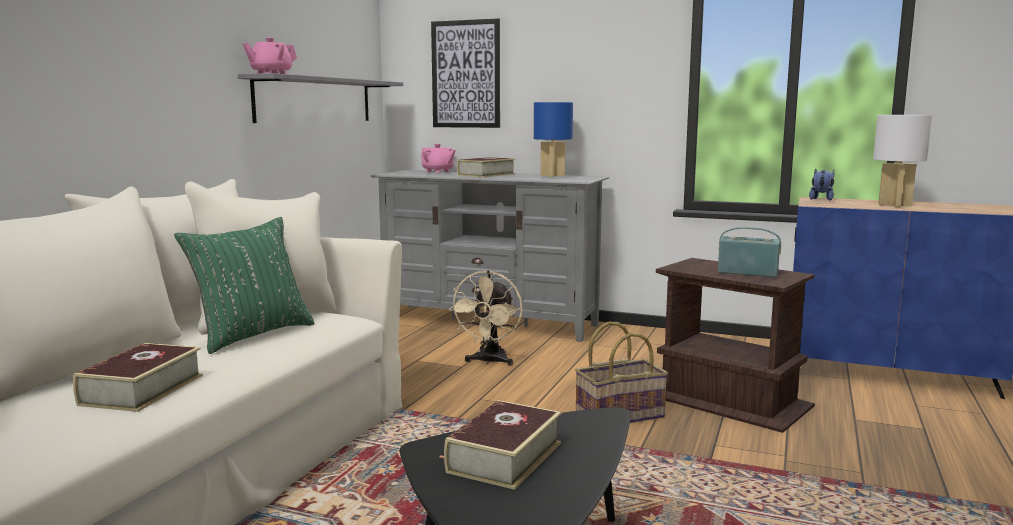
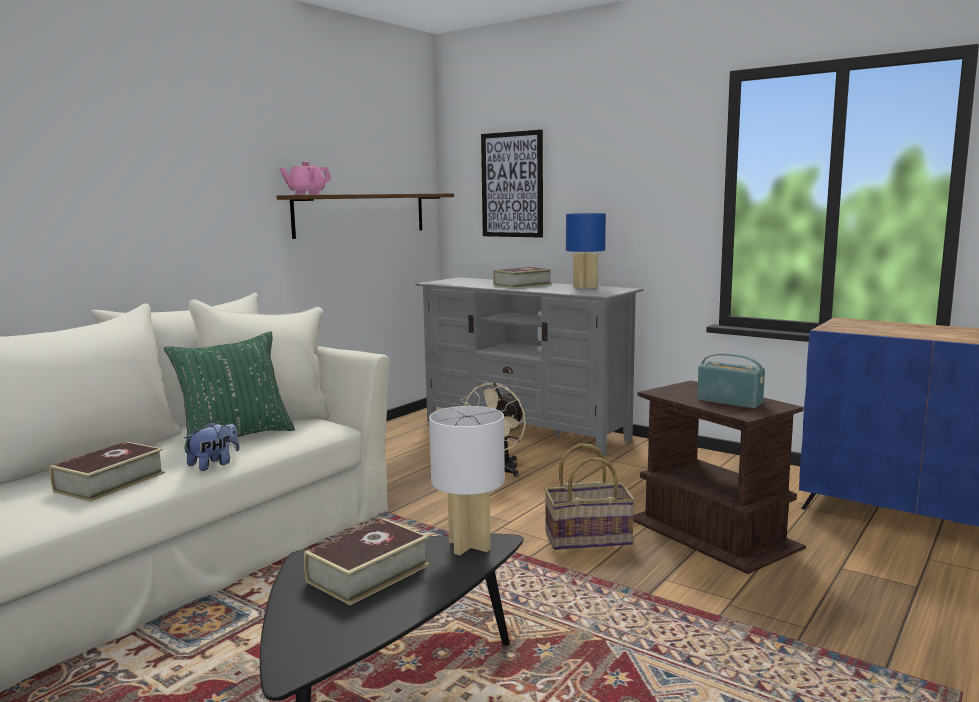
camera: 15 degrees right, 0 degrees up
grey shelf [238,73,403,123] -> brown shelf [277,193,454,239]
pink teapot [421,144,456,173] -> none
plush toy [809,168,834,201] -> plush toy moved to [184,421,240,471]
white table lamp [873,115,932,207] -> white table lamp moved to [429,406,505,555]

